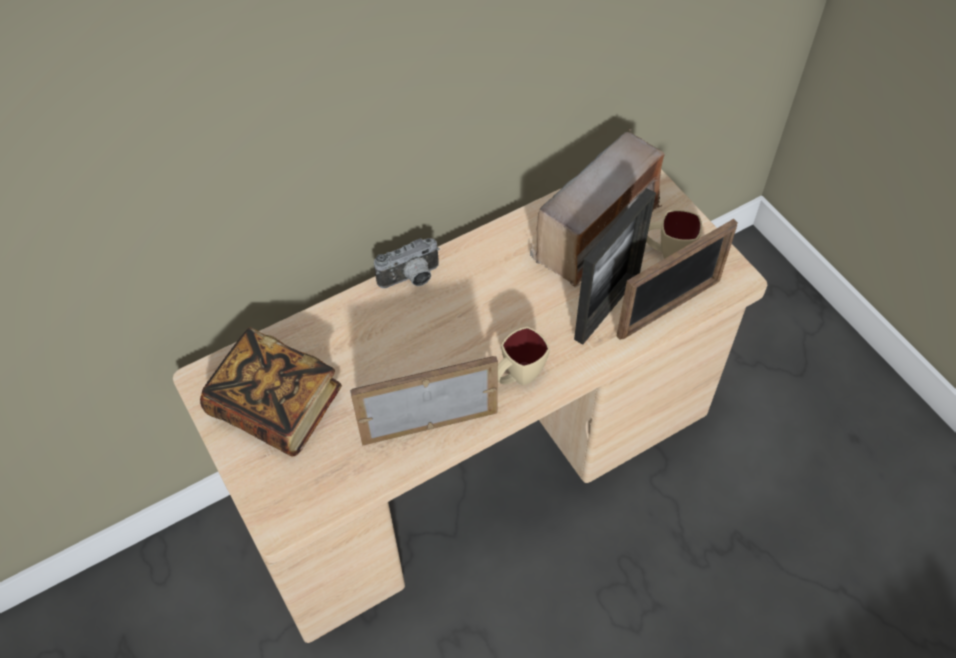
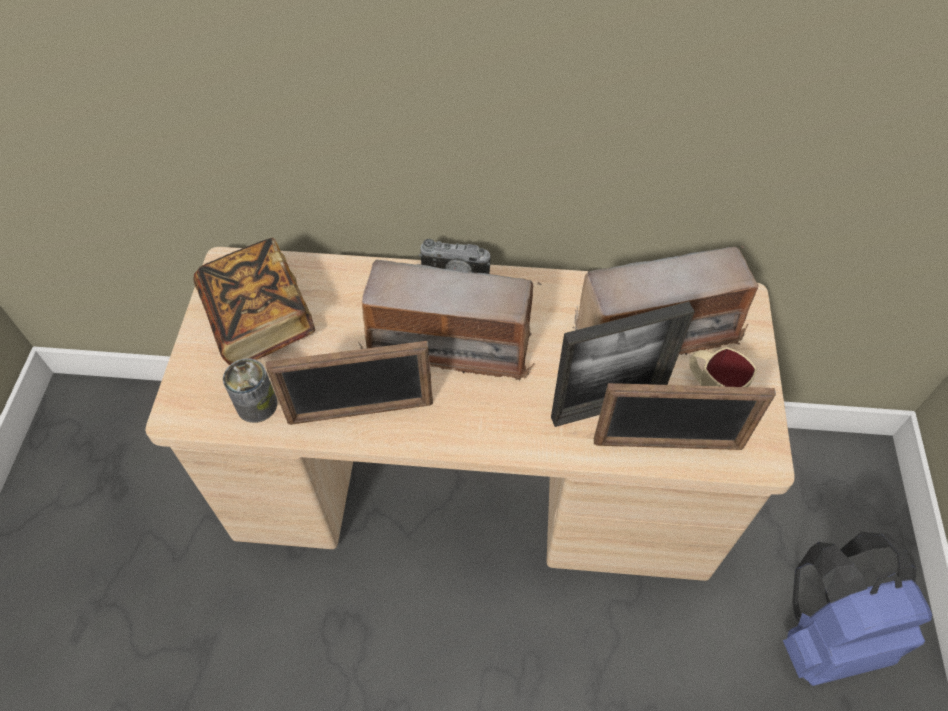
camera: 35 degrees right, 0 degrees up
picture frame [350,356,498,446] -> picture frame turned 150 degrees clockwise [266,341,433,425]
beige mug [498,327,550,385] -> none
none -> can [223,358,277,423]
none -> radio [358,260,541,382]
none -> blue backpack [783,532,933,686]

